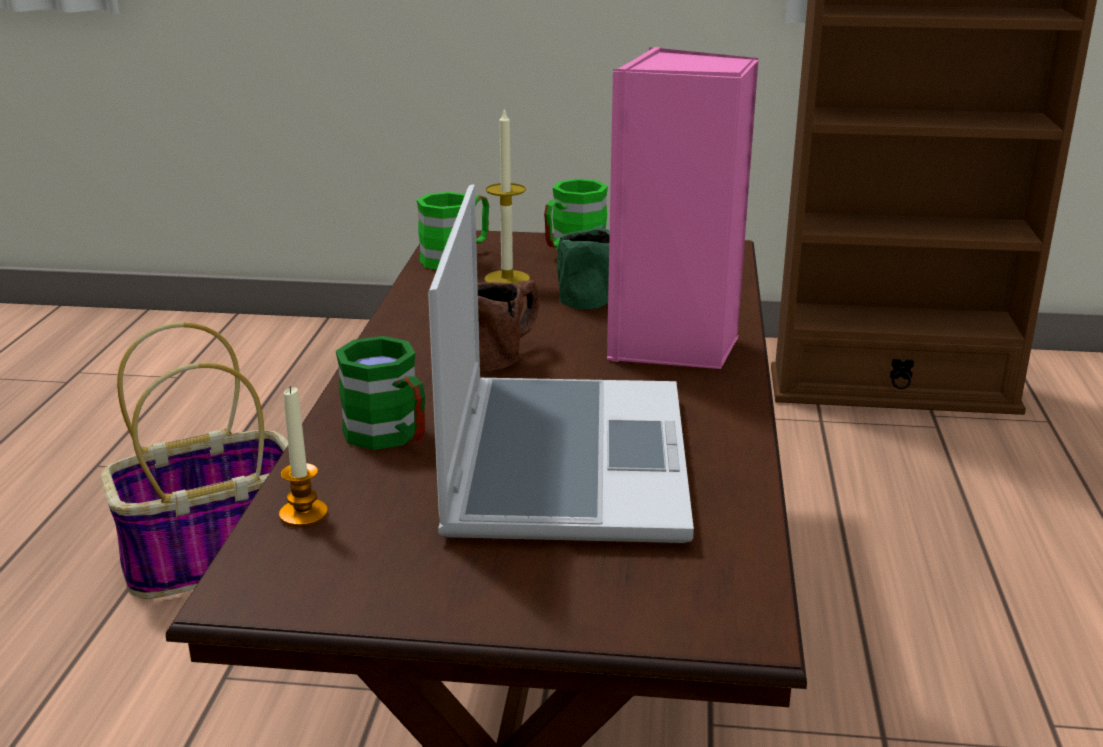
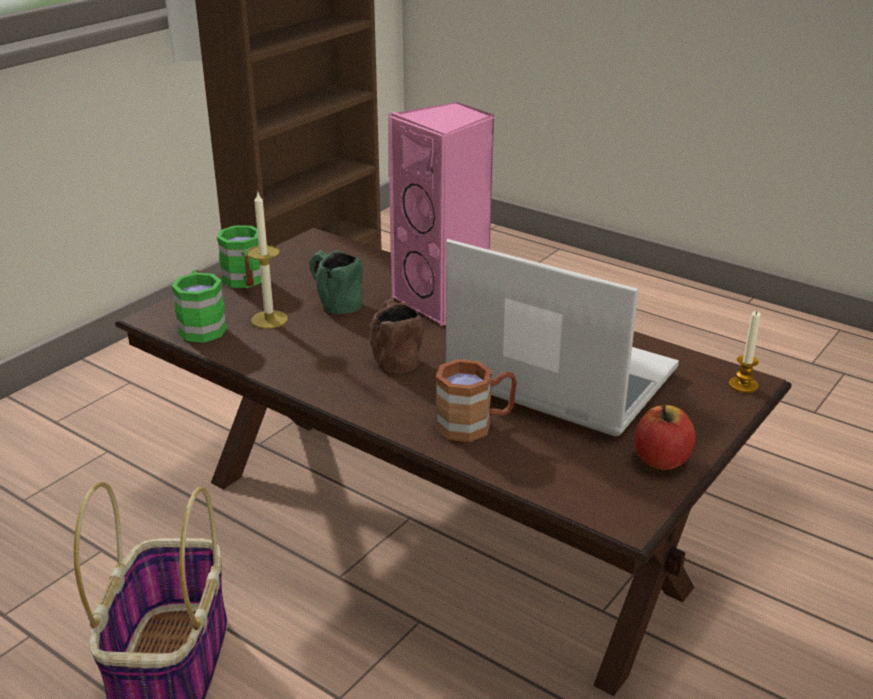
camera: 60 degrees left, 5 degrees up
candle [279,386,328,528] -> candle moved to [729,311,760,393]
green mug [336,336,425,450] -> brown mug [436,359,517,442]
none -> apple [634,405,696,470]

